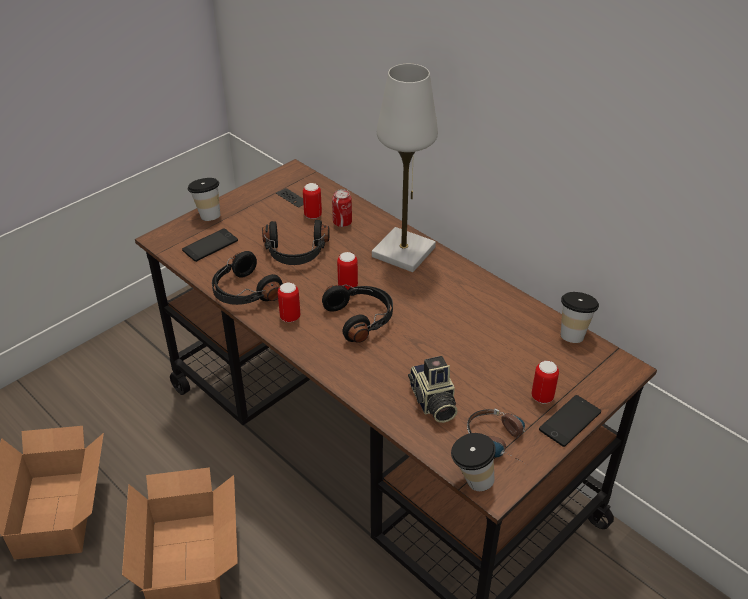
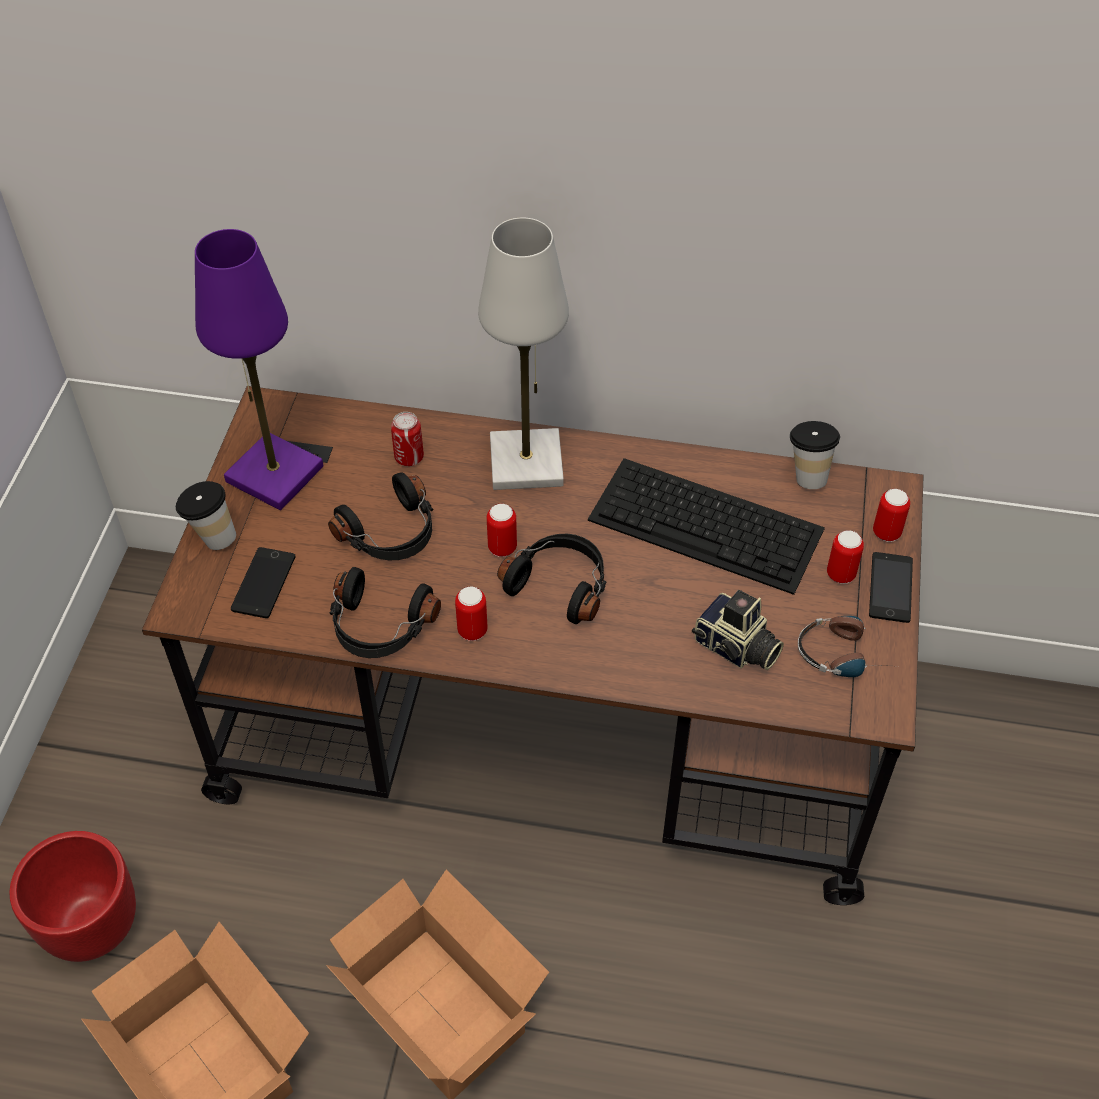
camera: 35 degrees left, 10 degrees up
can [303,183,322,219] -> can moved to [873,489,910,542]
cup [451,433,496,491] -> none
none -> red planter [9,831,136,962]
none -> purple table lamp [195,229,323,510]
none -> keyboard [588,458,825,595]

